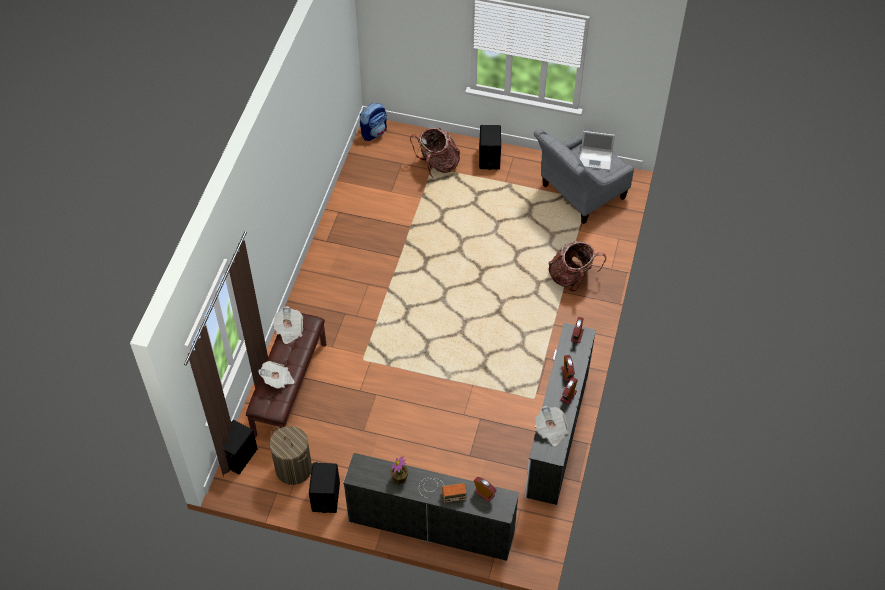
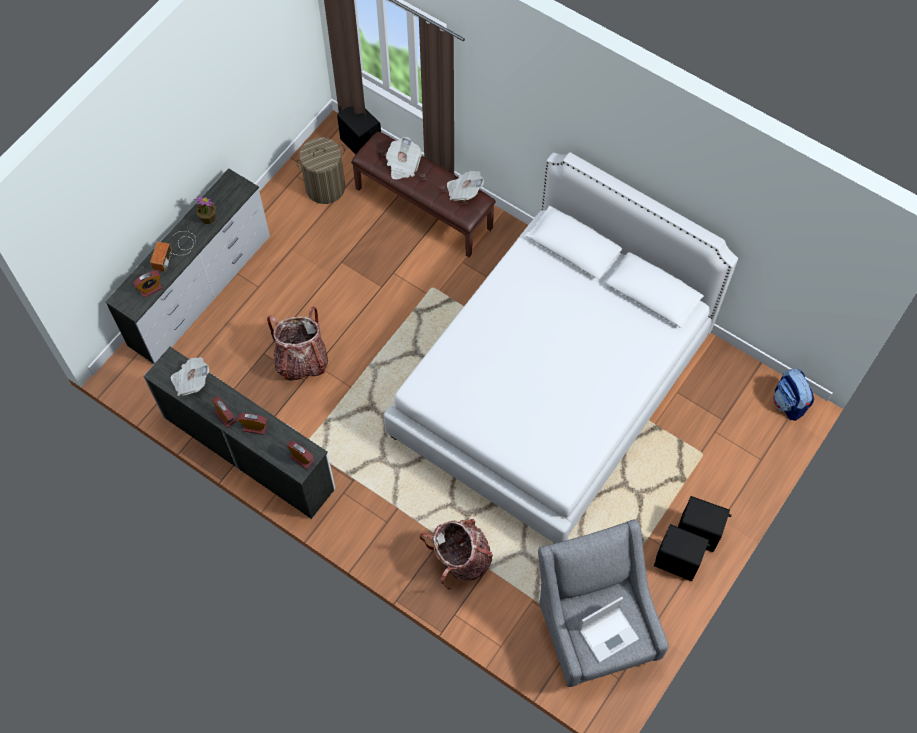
camera: 110 degrees right, 10 degrees up
black speaker [309,462,340,513] -> black speaker moved to [654,524,711,581]
backpack [410,127,460,178] -> backpack moved to [267,306,328,381]
laptop [580,131,615,170] -> laptop turned 150 degrees counterclockwise [579,597,639,662]
none -> white bed [383,152,738,543]

